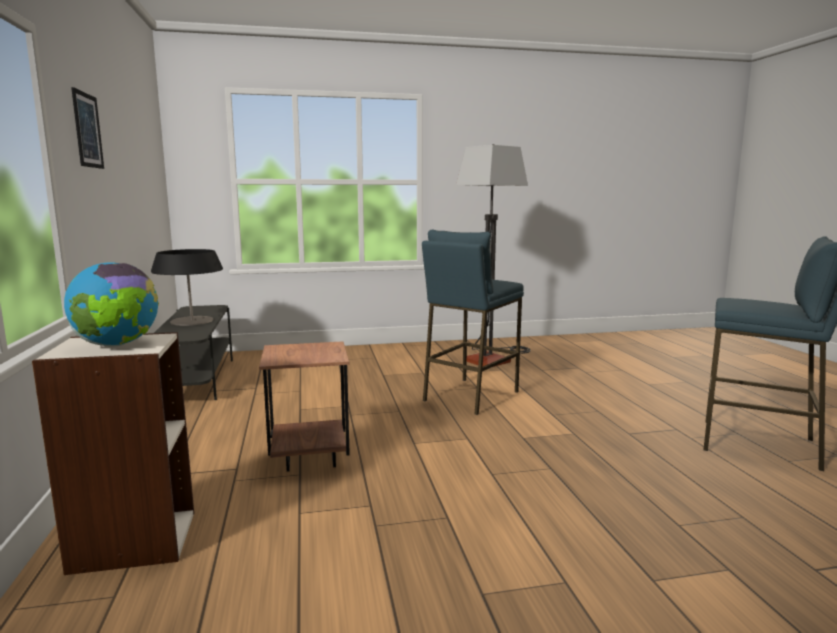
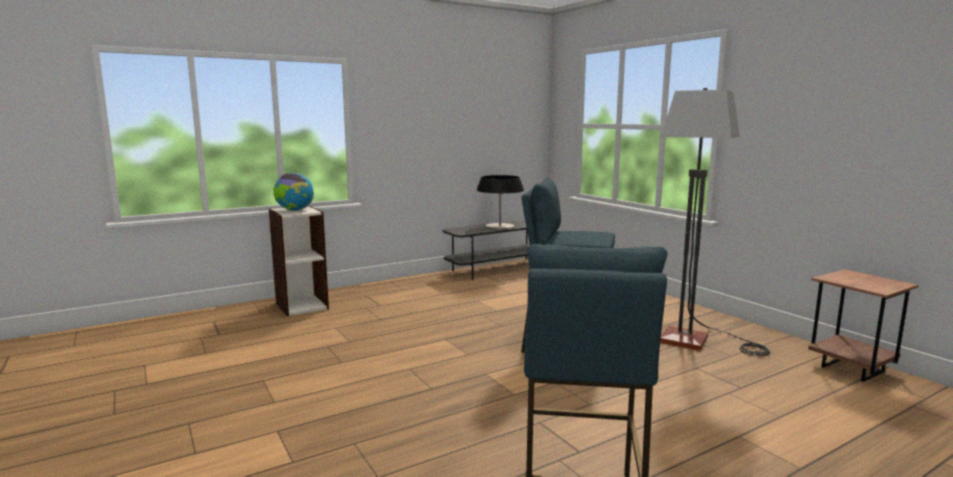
camera: 70 degrees right, 0 degrees up
picture [71,87,104,169] -> none
brown side table [259,341,350,472] -> brown side table moved to [808,269,918,382]

